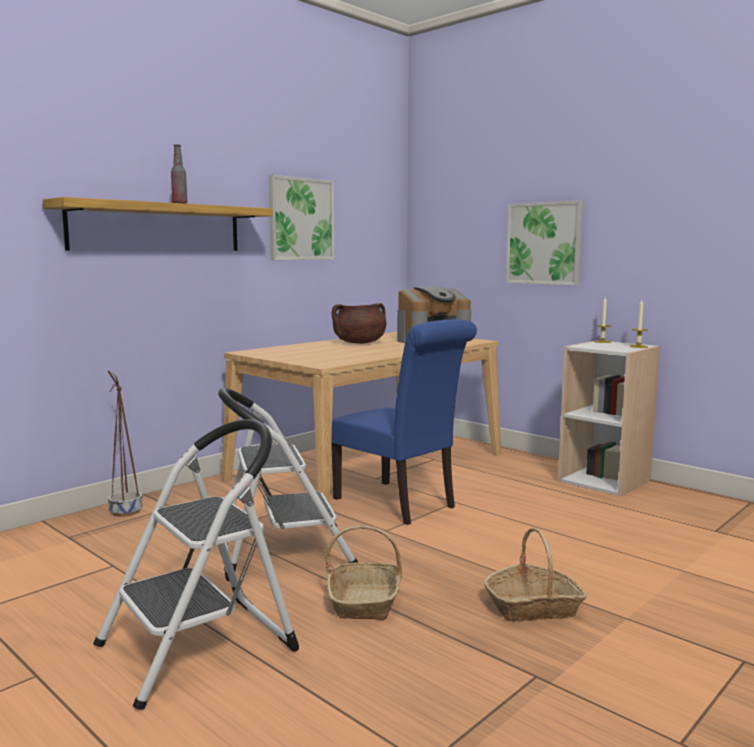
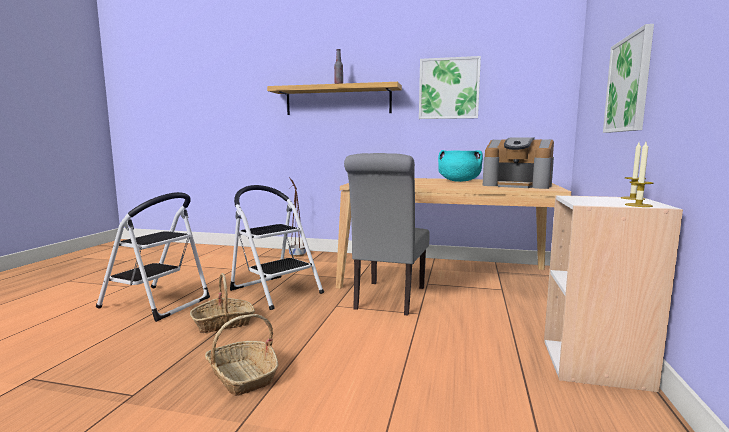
camera: 60 degrees right, 0 degrees up
blue chair [331,319,477,525] -> grey chair [344,153,430,316]
brown cooking pot [332,303,387,344] -> turquoise cooking pot [438,150,483,182]

